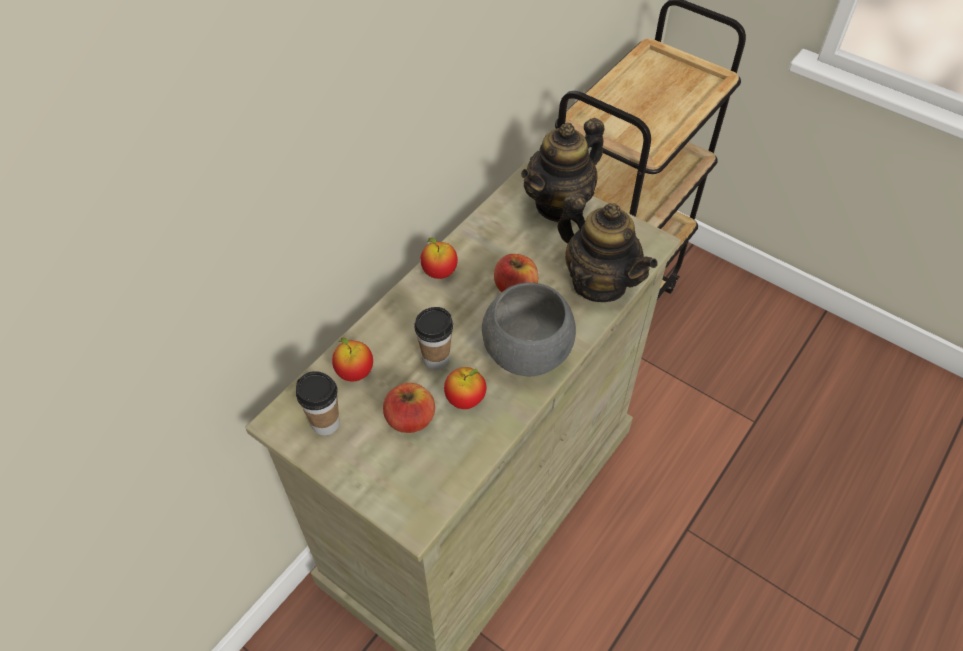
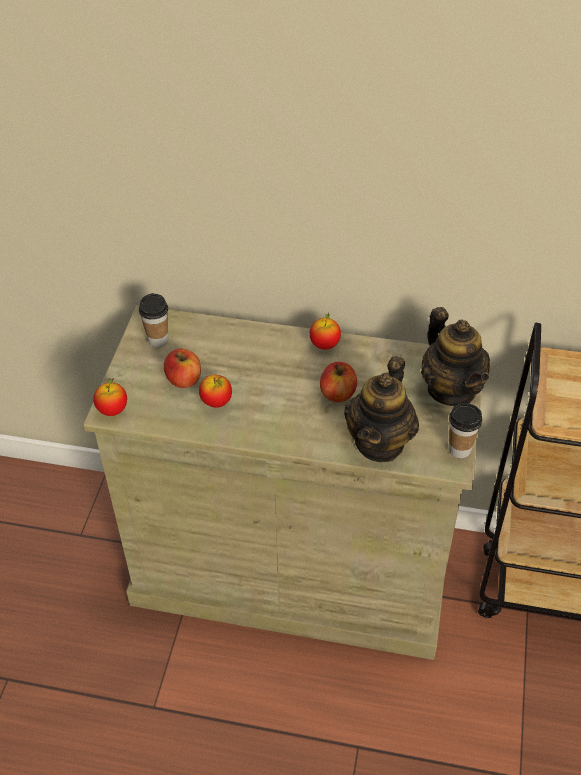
camera: 65 degrees right, 5 degrees down
apple [332,338,373,381] -> apple moved to [93,378,127,416]
cup [414,307,453,370] -> cup moved to [449,403,482,458]
grey bowl [482,282,576,376] -> none
teapot [521,118,604,222] -> teapot turned 135 degrees counterclockwise [421,307,490,406]

